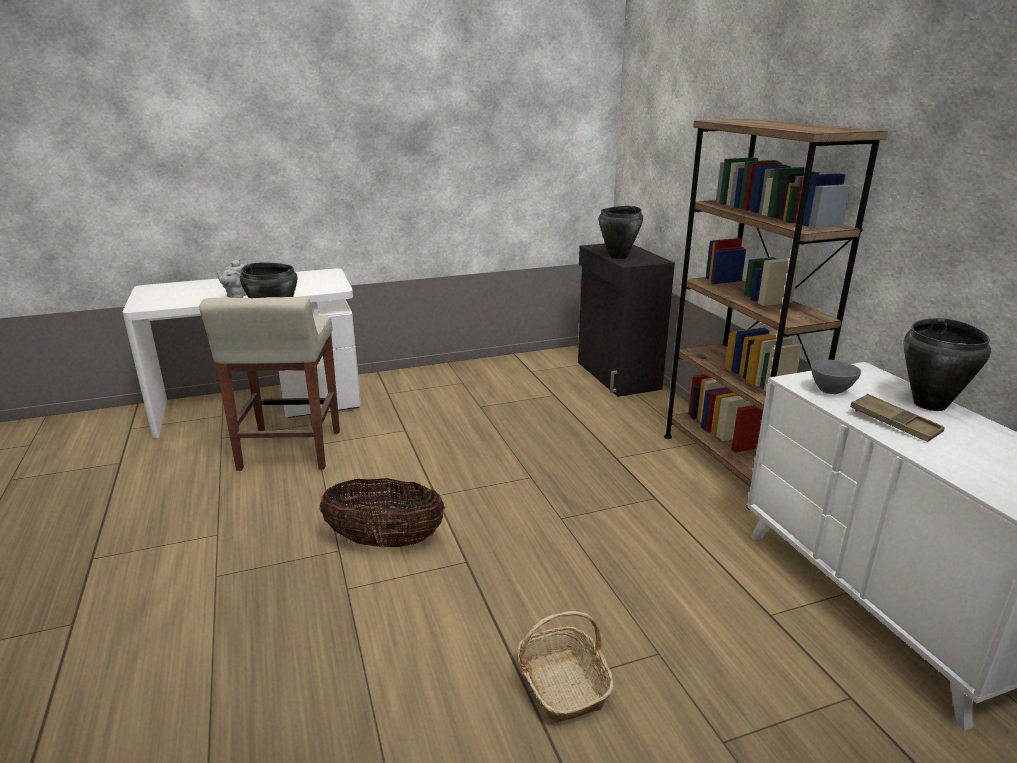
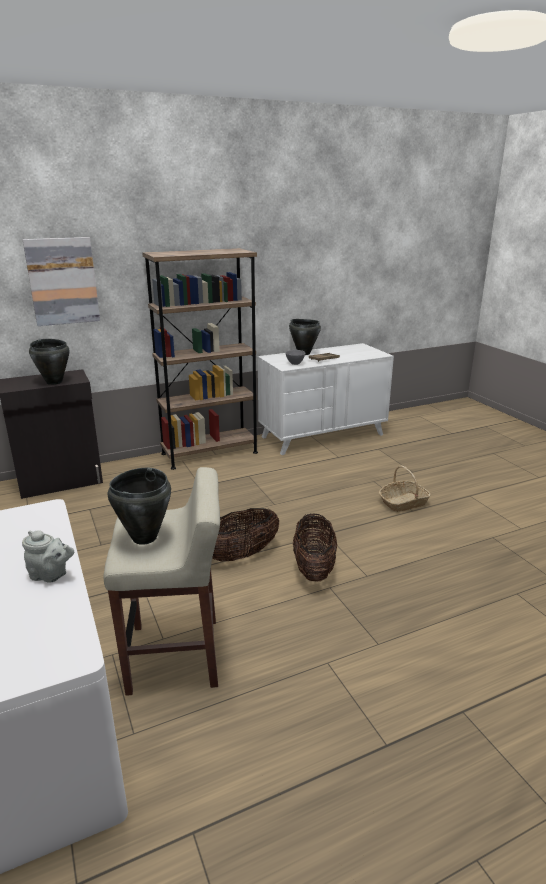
camera: 95 degrees left, 0 degrees up
none -> picture [23,237,100,326]
none -> basket [212,508,279,561]

